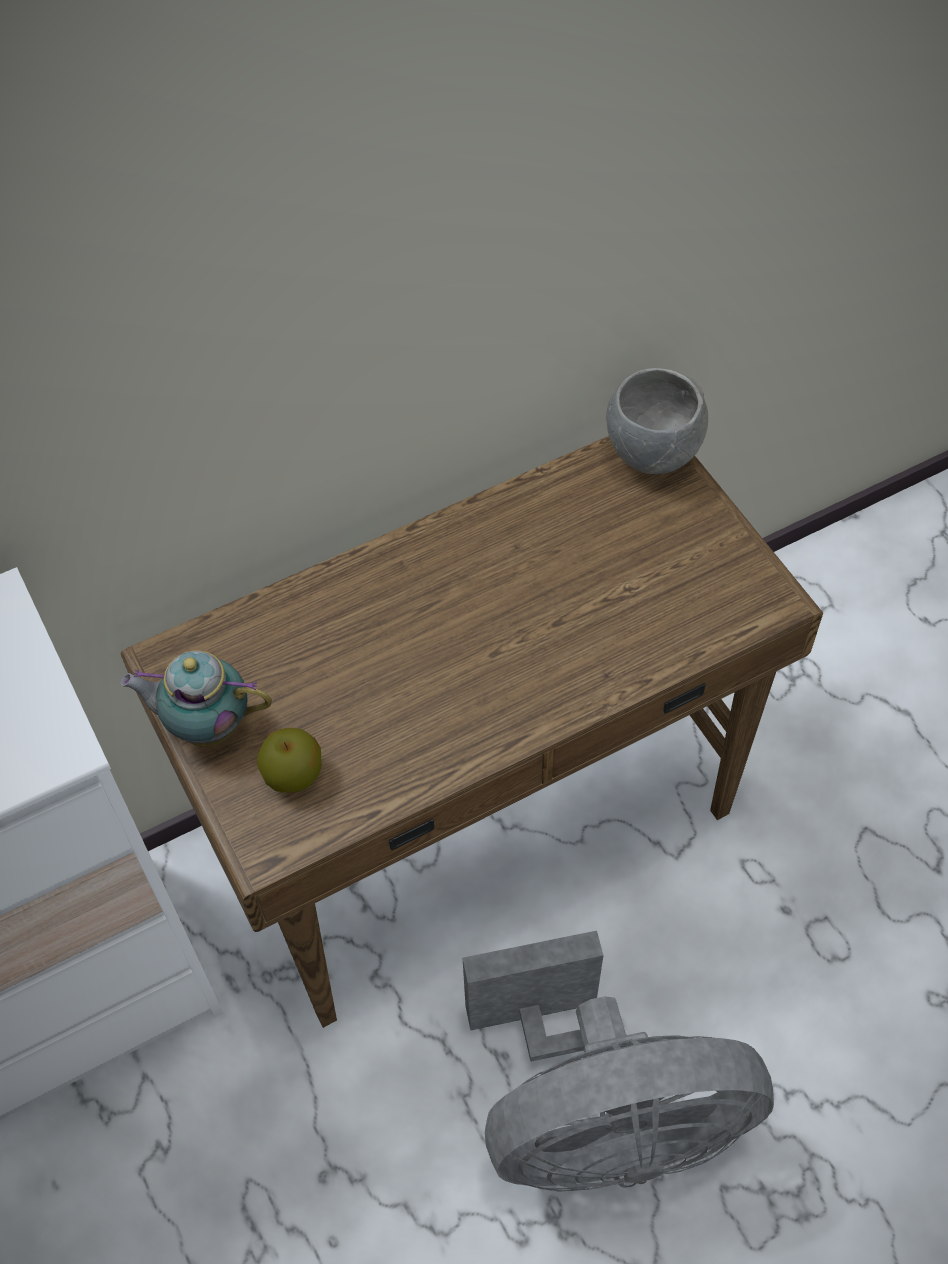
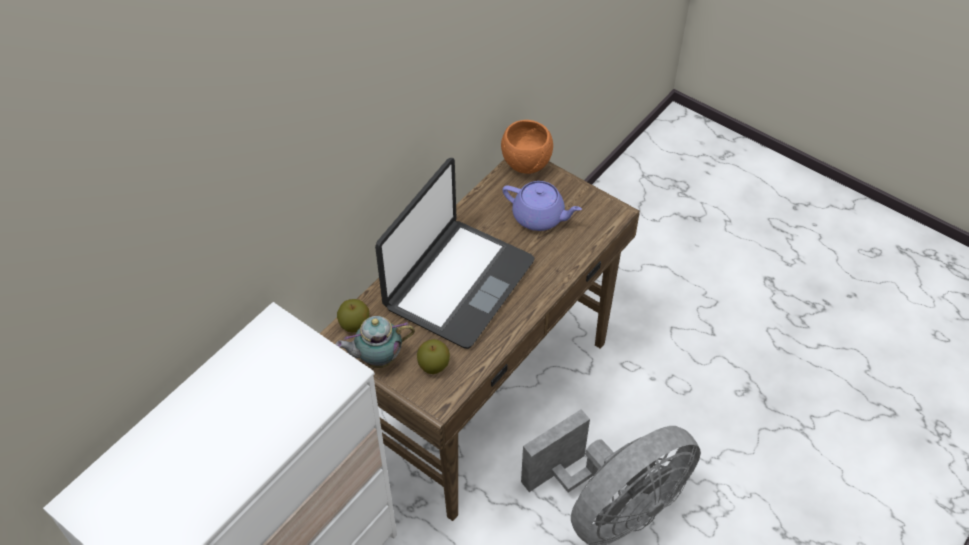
camera: 25 degrees left, 5 degrees down
grey bowl [606,368,708,474] -> orange bowl [501,120,553,174]
none -> apple [337,299,369,333]
none -> laptop [375,158,535,349]
none -> purple teapot [502,181,582,231]

